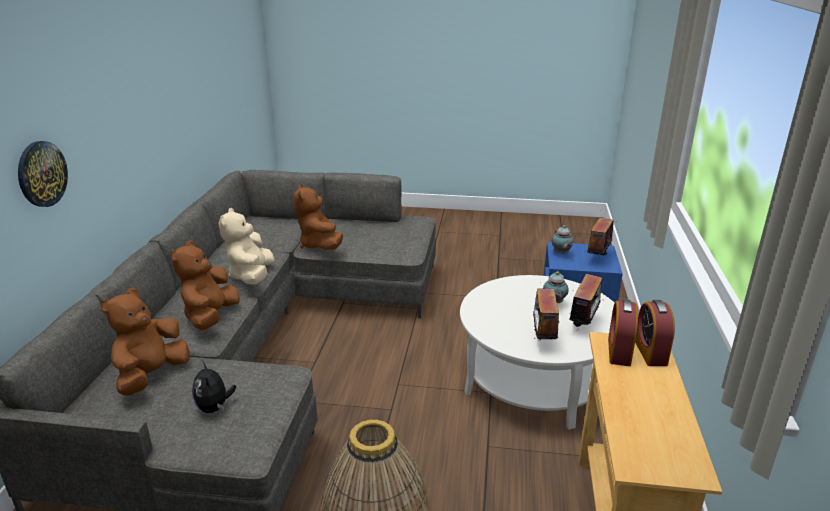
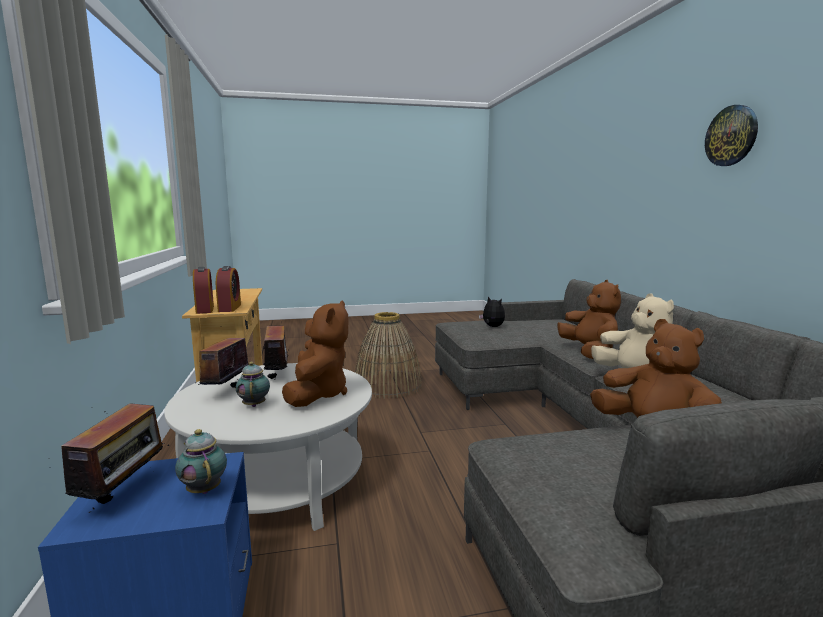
camera: 160 degrees right, 15 degrees down
wall clock [18,141,68,207] -> wall clock moved to [705,105,758,166]
brown plush toy [100,288,190,396] -> brown plush toy moved to [282,300,348,407]

